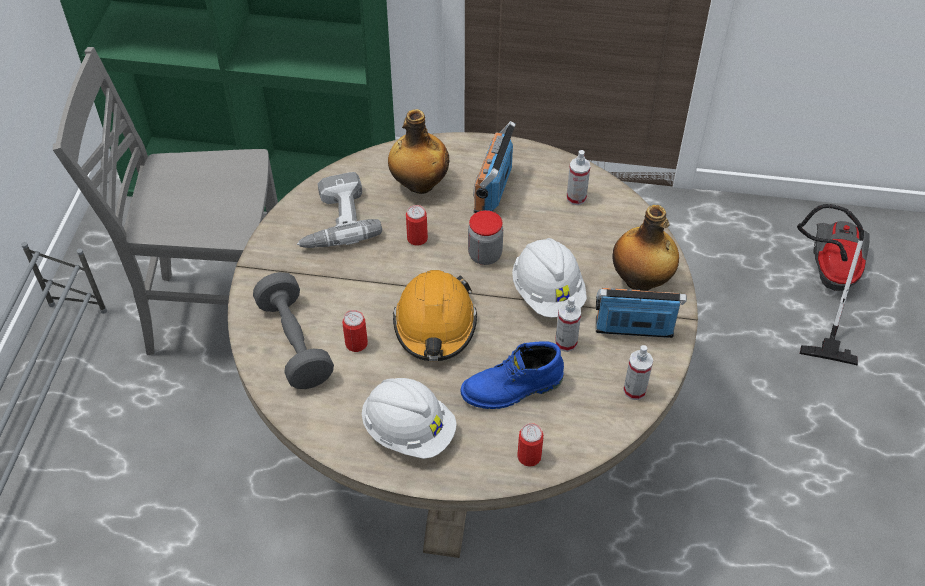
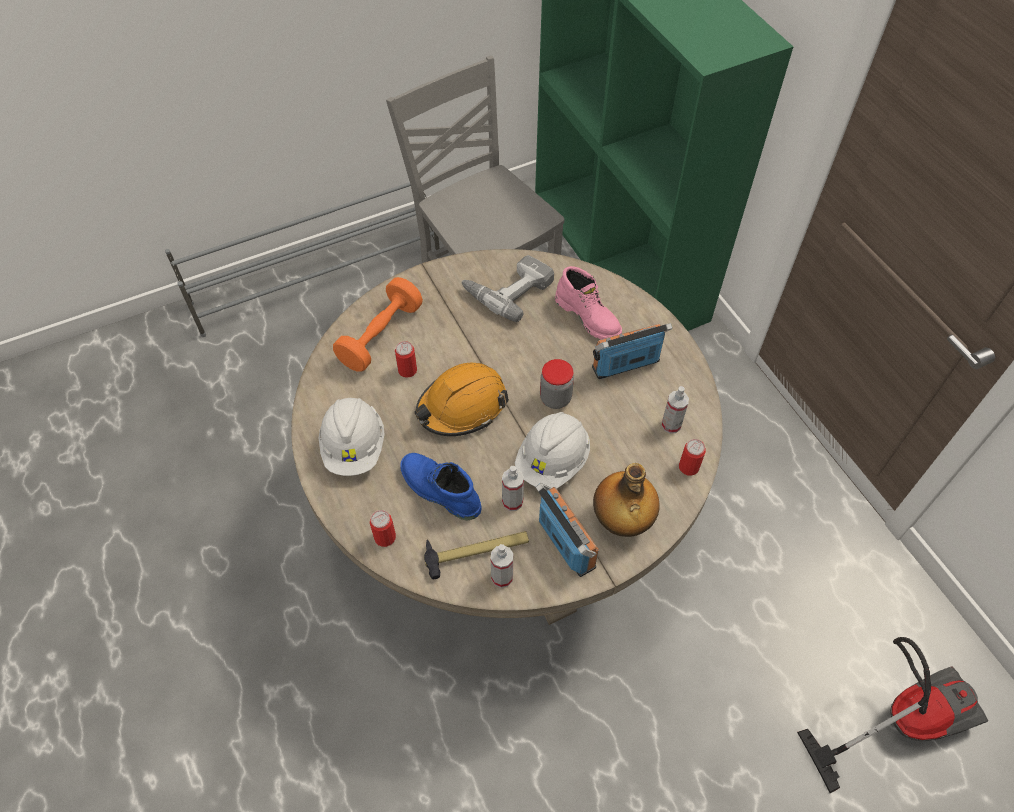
camera: 55 degrees right, 5 degrees up
grey dumbbell [253,272,334,389] -> orange dumbbell [333,277,423,372]
bottle [388,109,450,194] -> pink boot [555,266,622,339]
can [406,205,428,246] -> can moved to [679,439,706,476]
none -> hammer [424,531,529,579]

